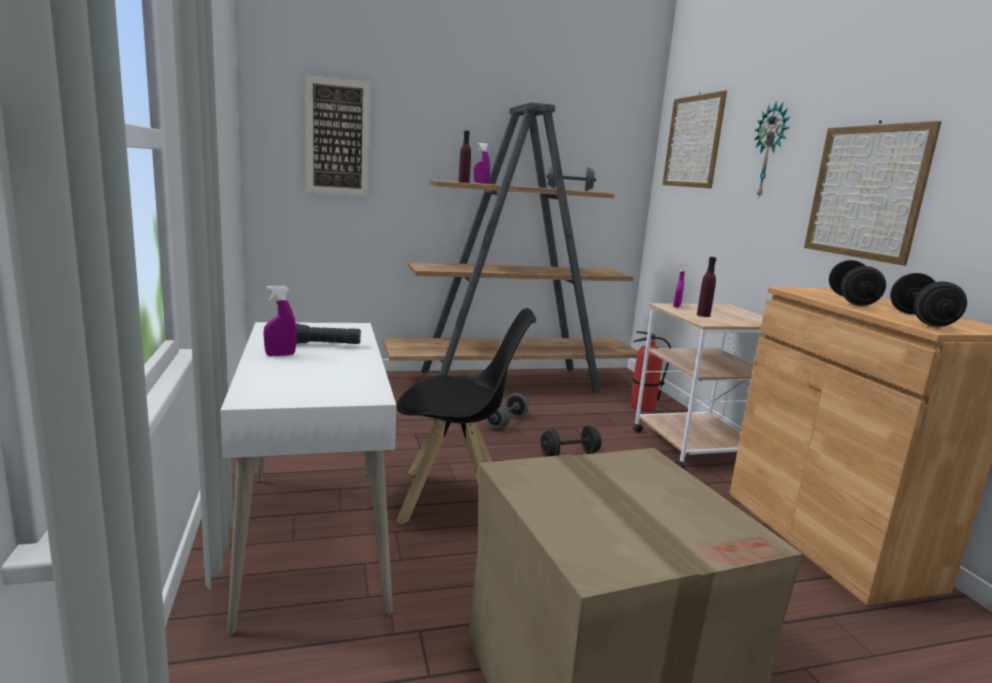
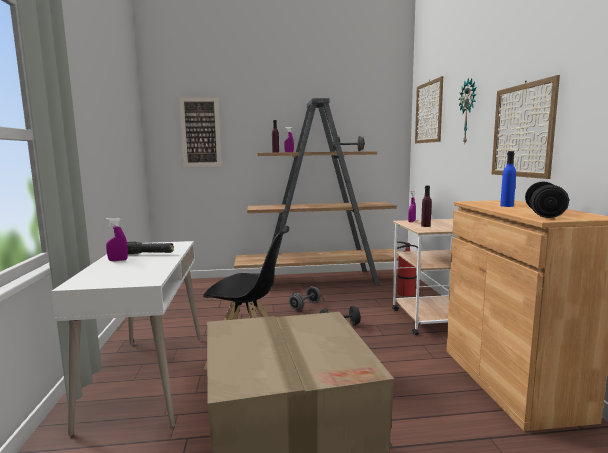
camera: 10 degrees right, 5 degrees down
black dumbbell [829,260,886,306] -> blue bottle [500,151,516,207]

